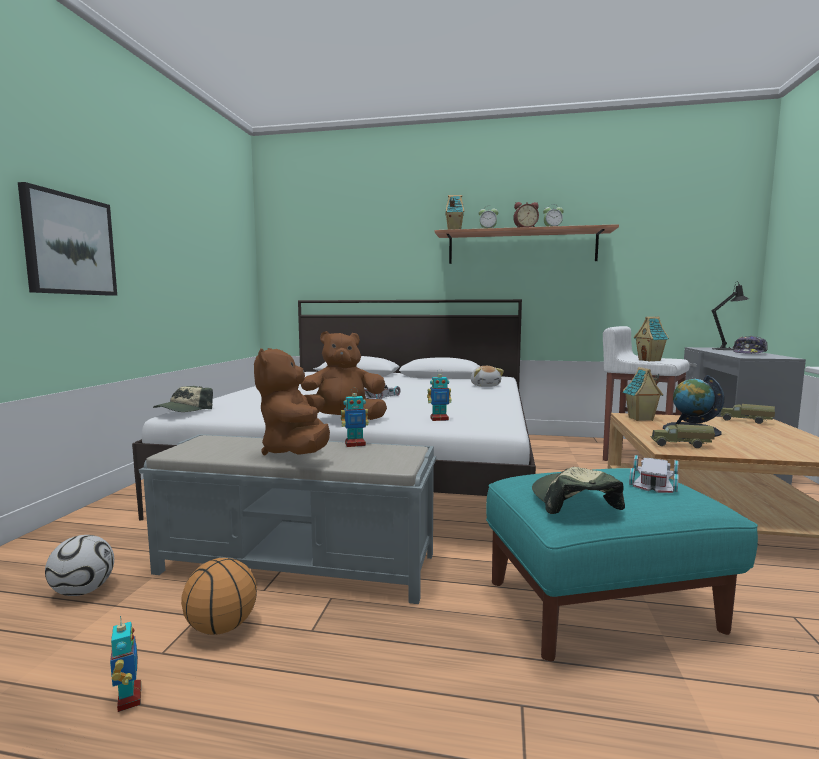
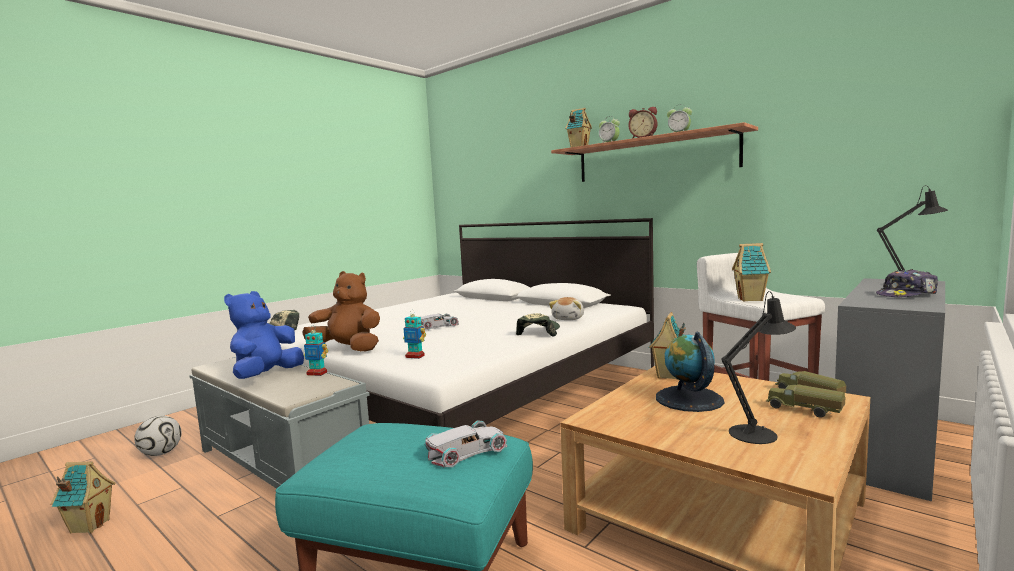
camera: 30 degrees right, 0 degrees up
picture [18,182,117,296] -> none
toy robot [110,616,141,712] -> toy house [51,461,116,534]
basketball [181,558,257,635] -> none
brown plush toy [254,348,330,455] -> blue plush toy [224,291,304,379]
cap [532,467,625,514] -> cap moved to [516,313,560,337]
toy truck [651,424,715,448] -> toy truck moved to [766,384,845,418]
none -> black table lamp [721,291,796,444]

